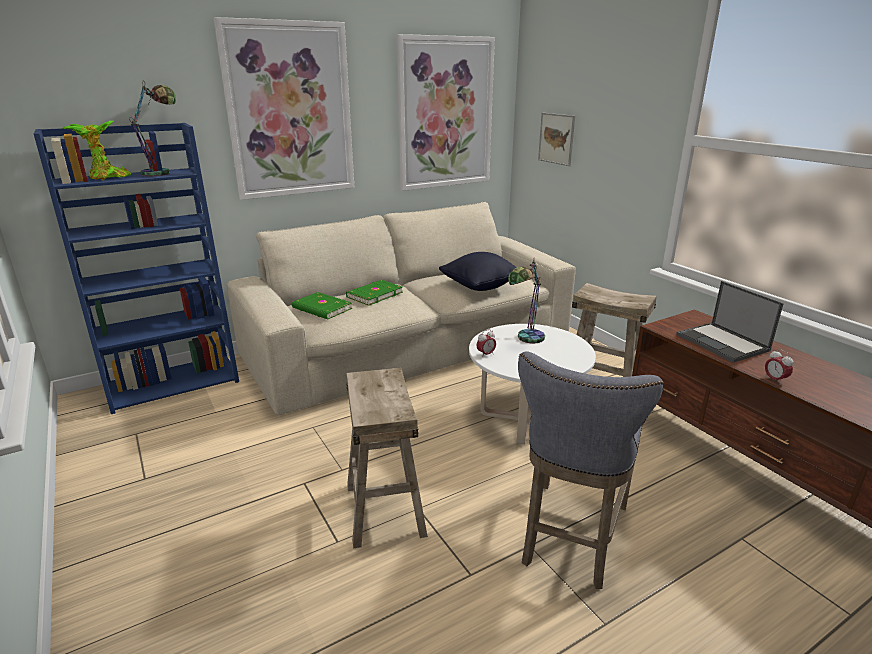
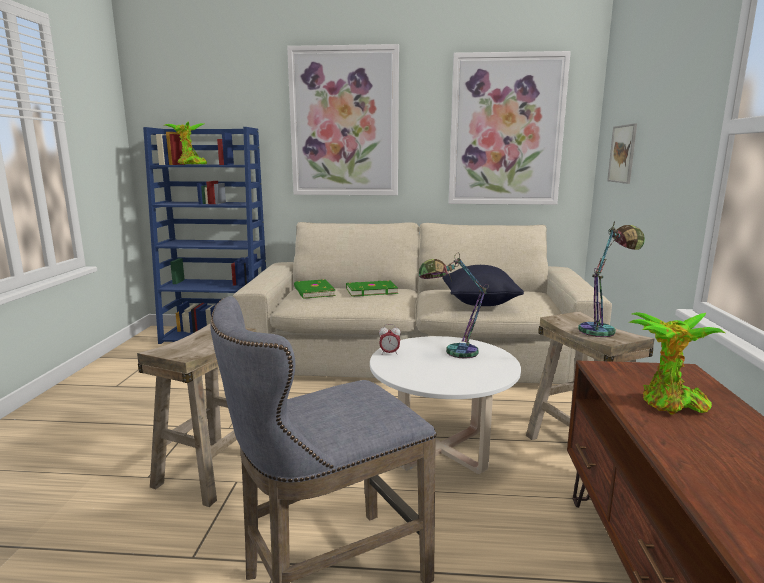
camera: 35 degrees right, 10 degrees down
table lamp [129,81,176,176] -> table lamp moved to [578,221,645,337]
laptop [676,281,784,363] -> potted plant [629,312,725,415]
alarm clock [765,349,793,385] -> none

